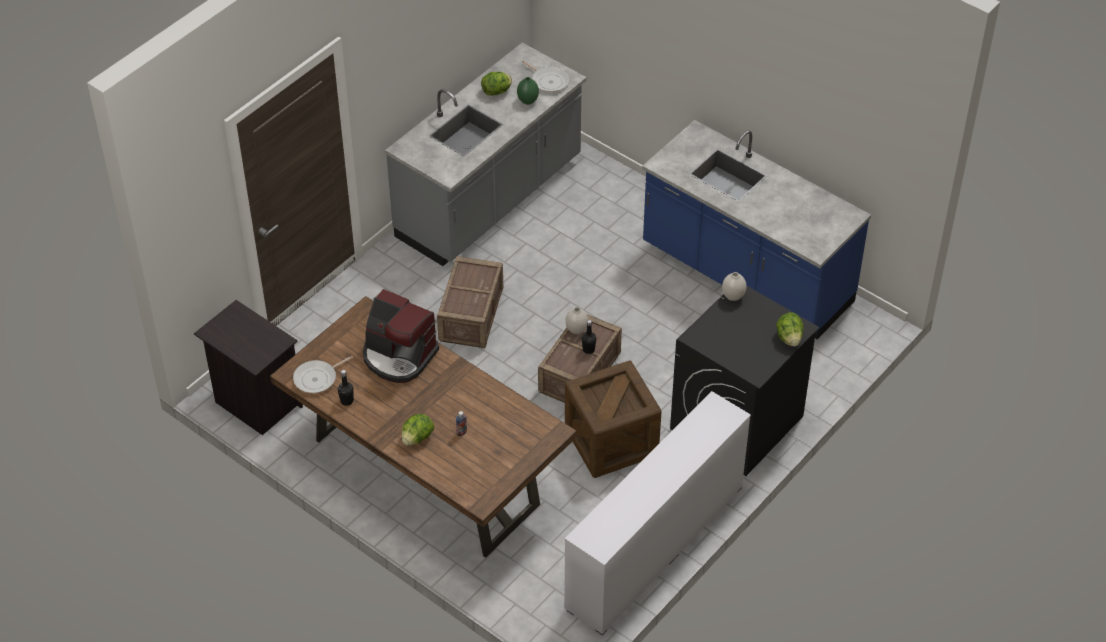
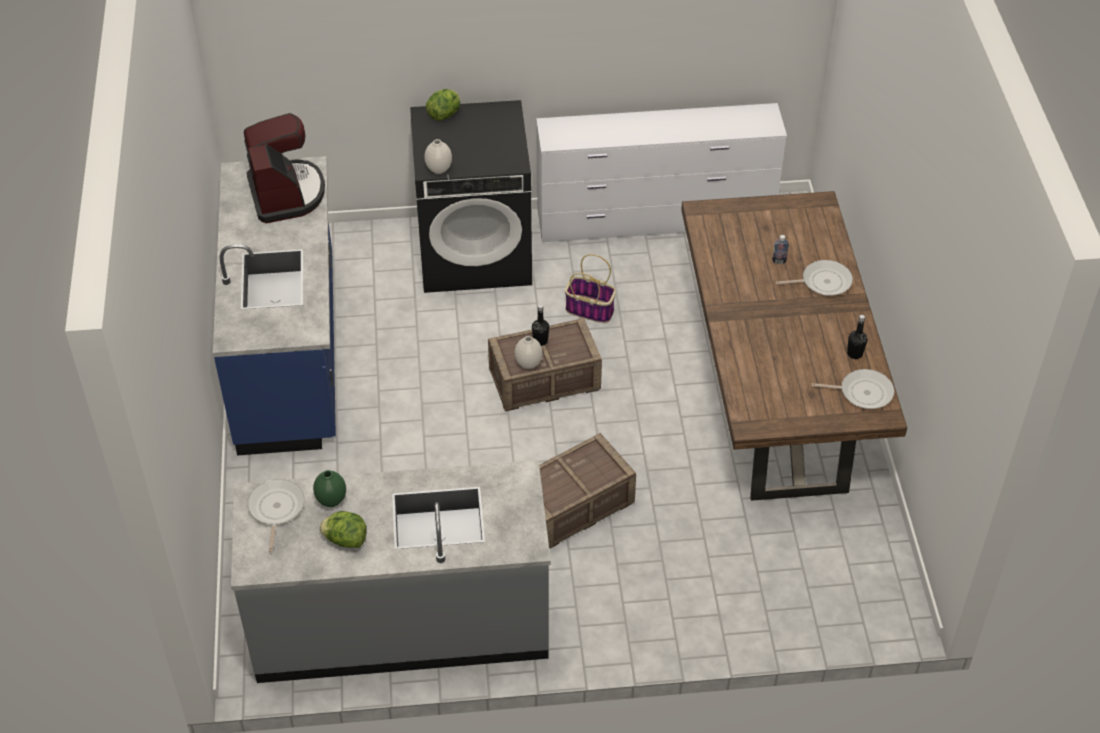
camera: 135 degrees left, 0 degrees up
black nightstand [194,300,303,435] -> none
coffee machine [363,289,439,383] -> coffee machine moved to [244,113,325,223]
lettuce [401,414,434,446] -> frying pan [776,260,853,296]
crate [565,360,662,478] -> basket [565,254,616,323]

